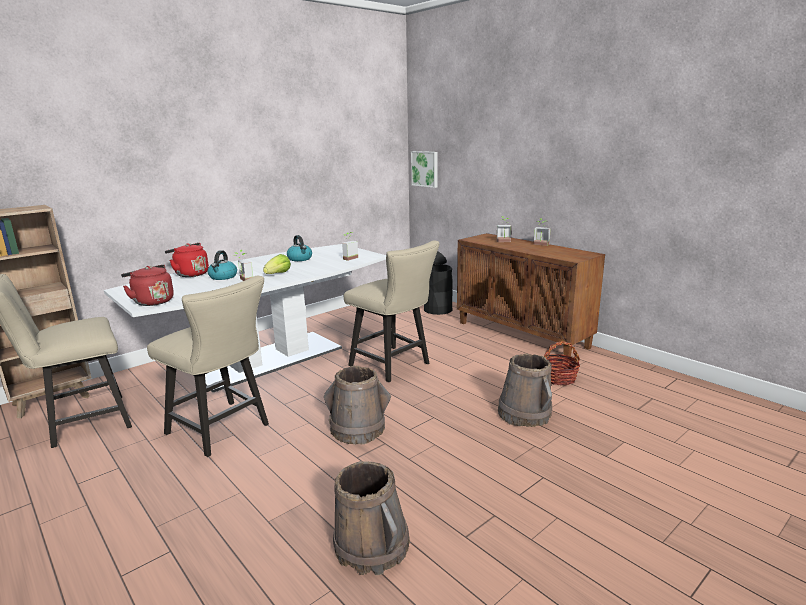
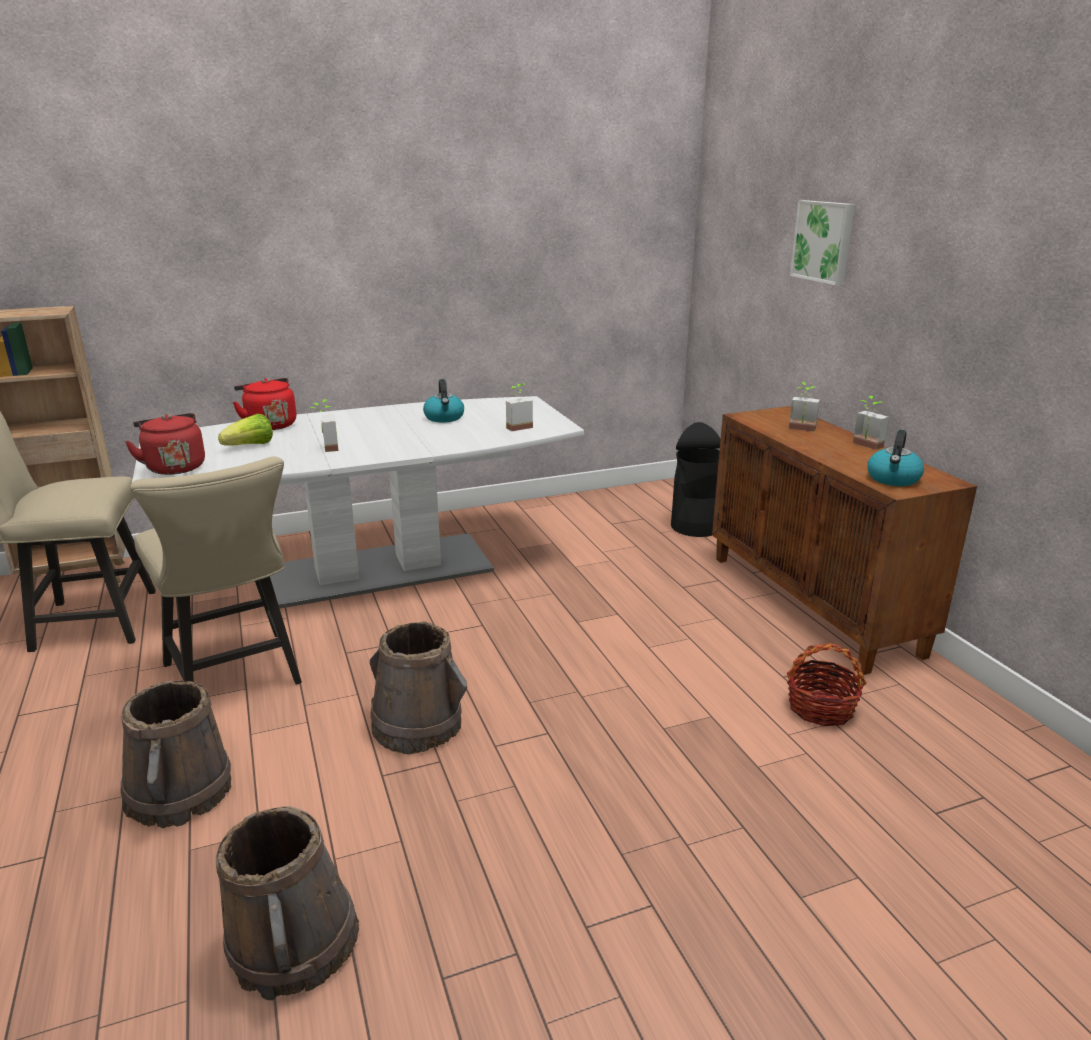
camera: 20 degrees right, 5 degrees up
kettle [208,250,237,280] -> kettle moved to [867,430,924,486]
lettuce [263,254,291,274] -> lettuce moved to [218,414,273,446]
beige chair [344,240,439,382] -> none
picture [411,151,437,188] -> picture moved to [790,200,855,286]
brown bucket [498,353,552,427] -> brown bucket moved to [121,680,231,828]

